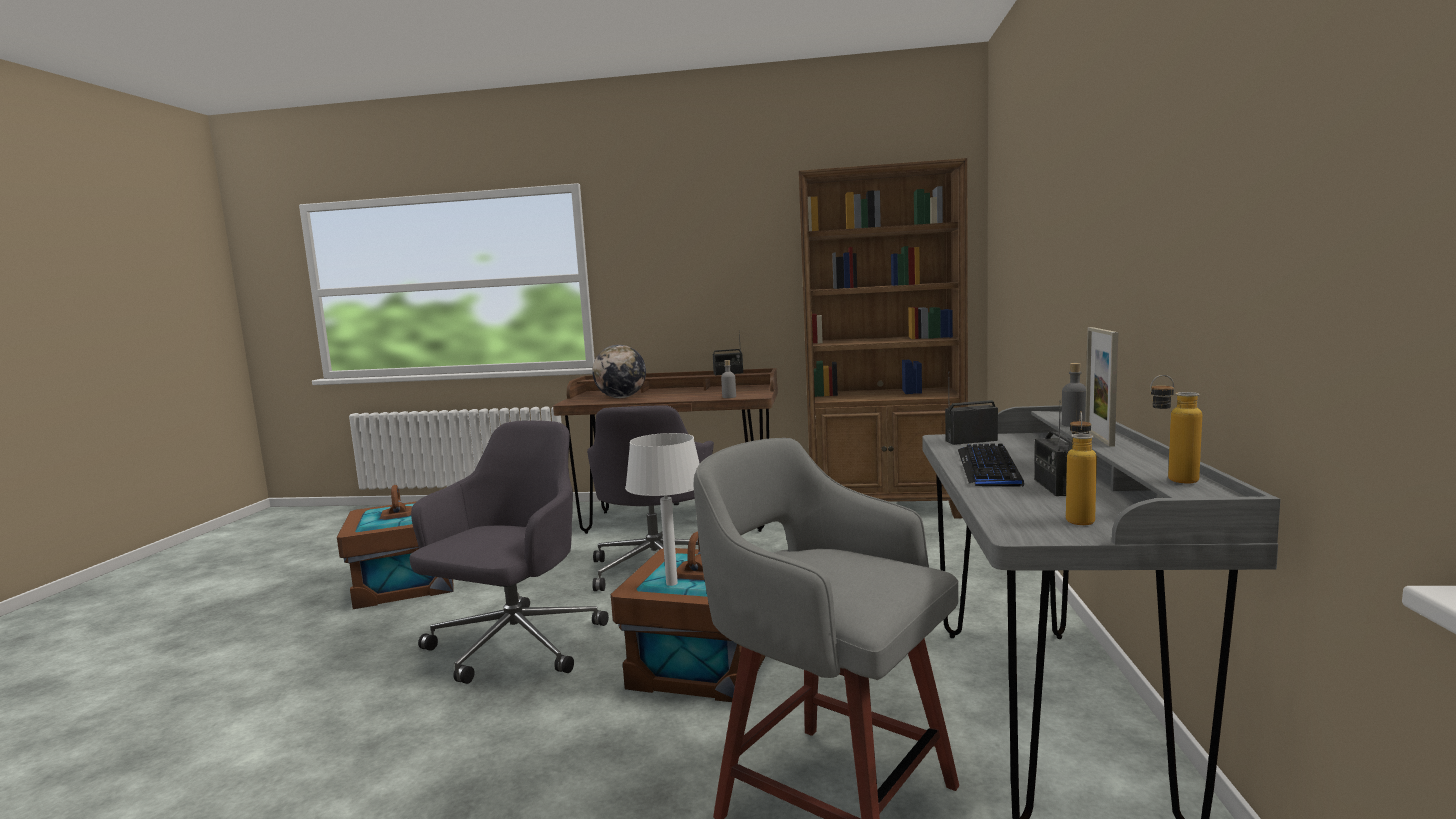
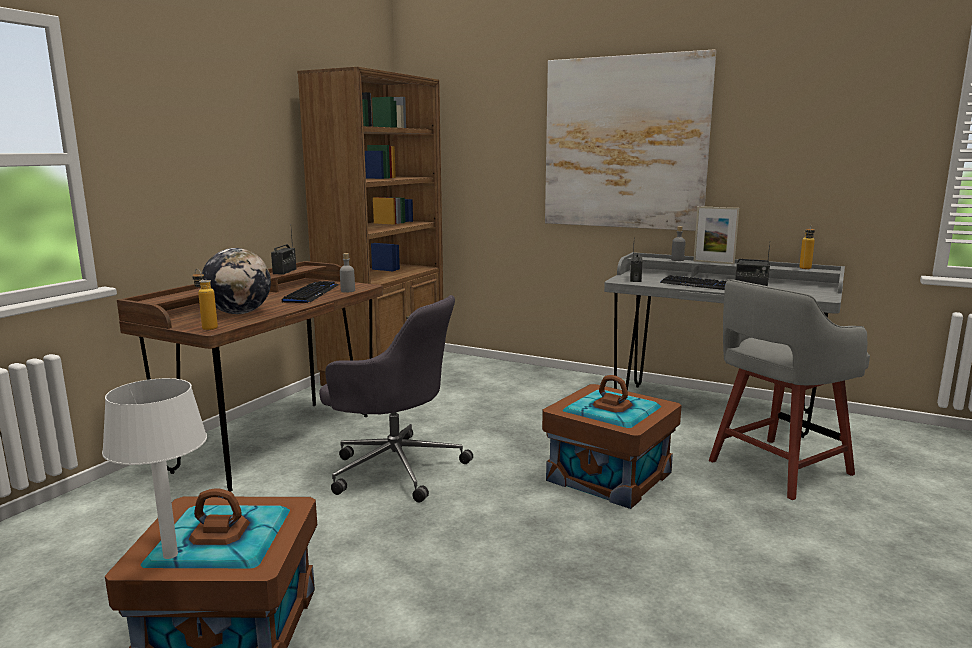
camera: 70 degrees left, 5 degrees up
grey office chair [409,420,609,684] -> none
white table lamp [625,433,700,586] -> white table lamp moved to [102,378,207,559]
bottle [1066,411,1097,525] -> bottle moved to [192,268,218,330]
none -> keyboard [281,281,339,303]
none -> picture [545,49,716,231]

